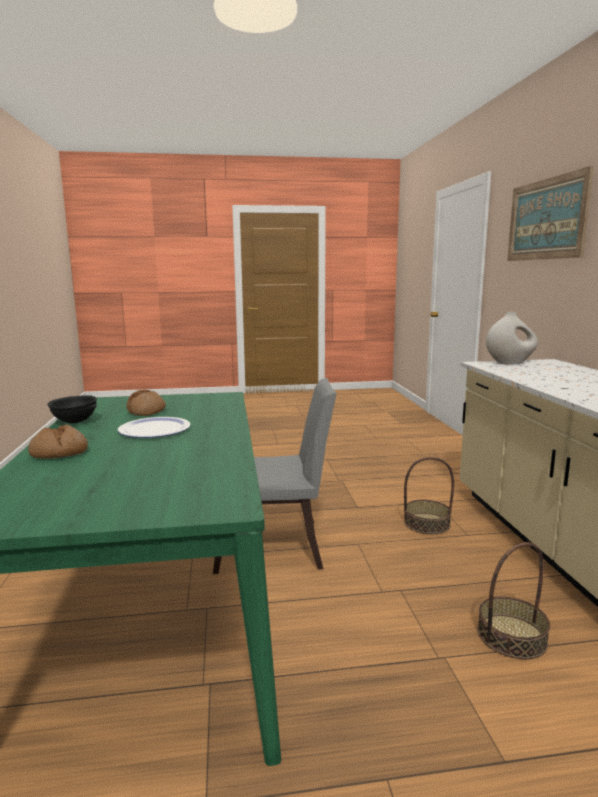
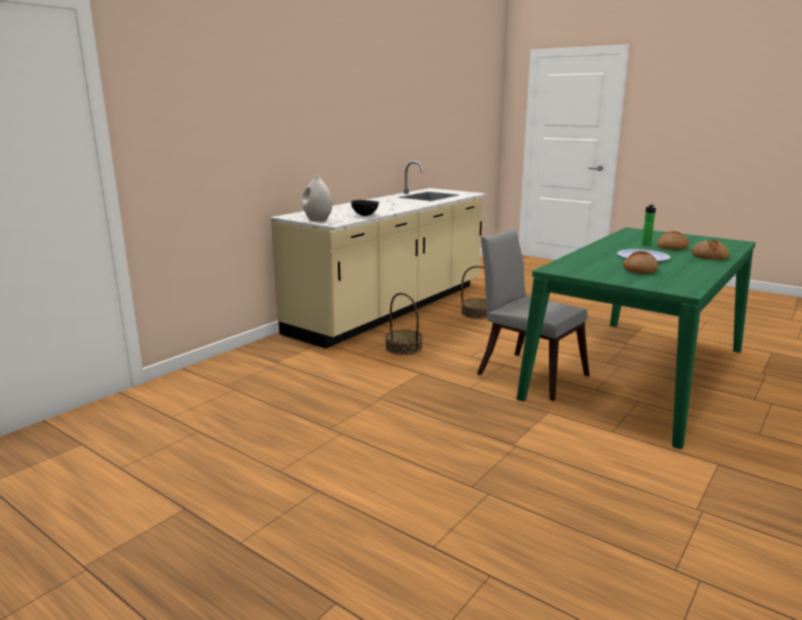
camera: 135 degrees left, 5 degrees up
black bowl [47,395,97,423] -> black bowl moved to [351,200,379,216]
picture [507,166,594,261] -> none
none -> bottle [641,205,656,246]
none -> bread [657,231,689,250]

